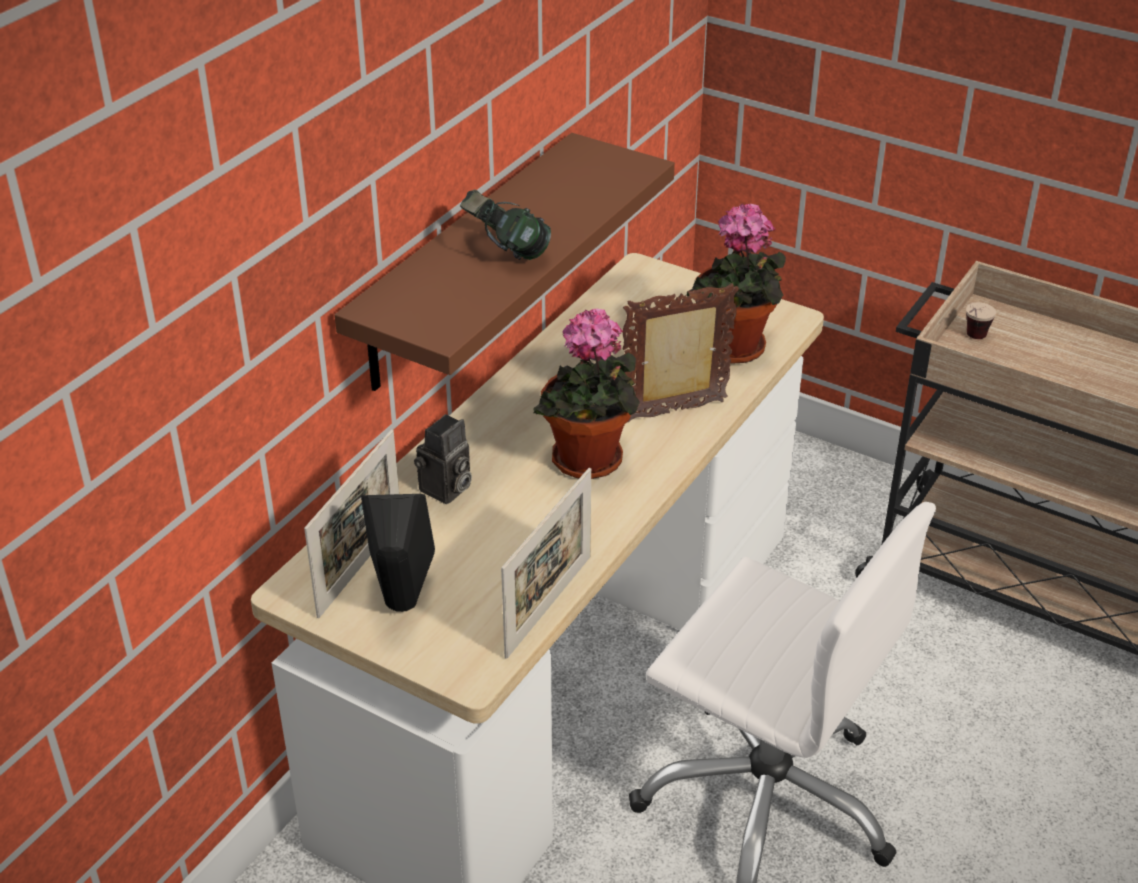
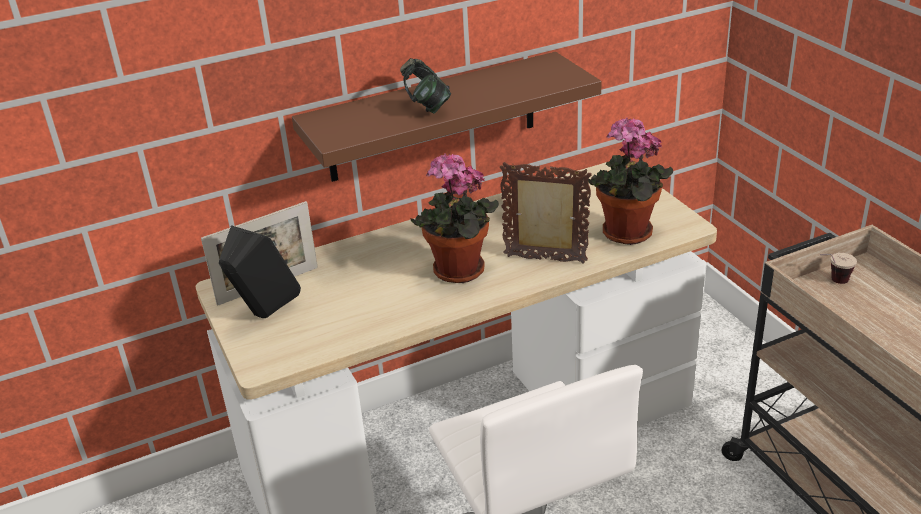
camera: 35 degrees right, 5 degrees down
camera [414,414,472,504] -> none
picture frame [501,468,591,659] -> none

